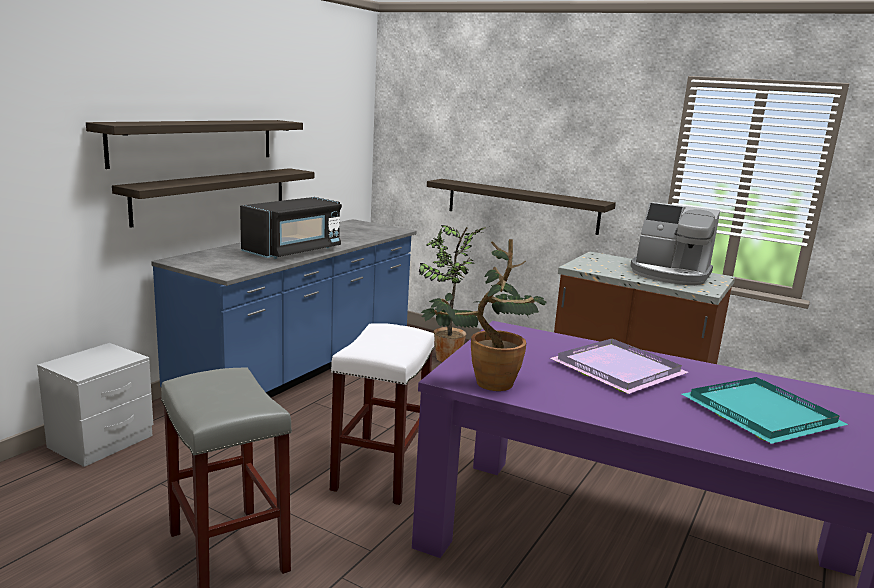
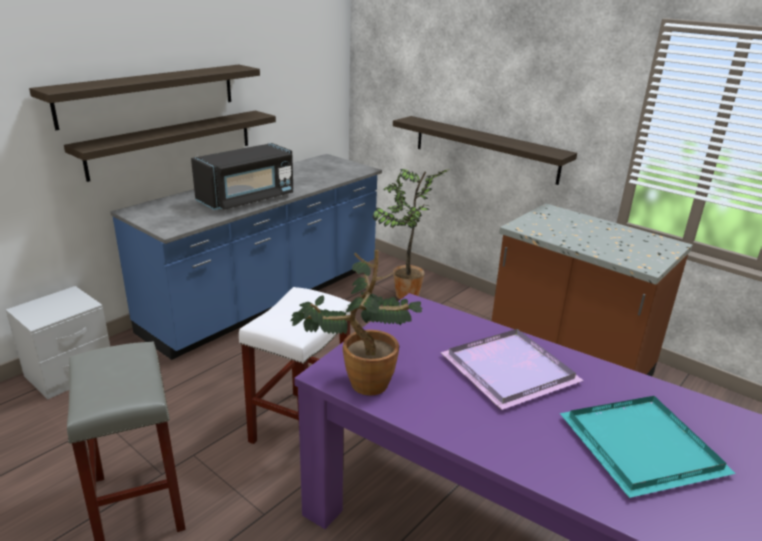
camera: 10 degrees right, 10 degrees up
coffee machine [630,202,720,285] -> none

